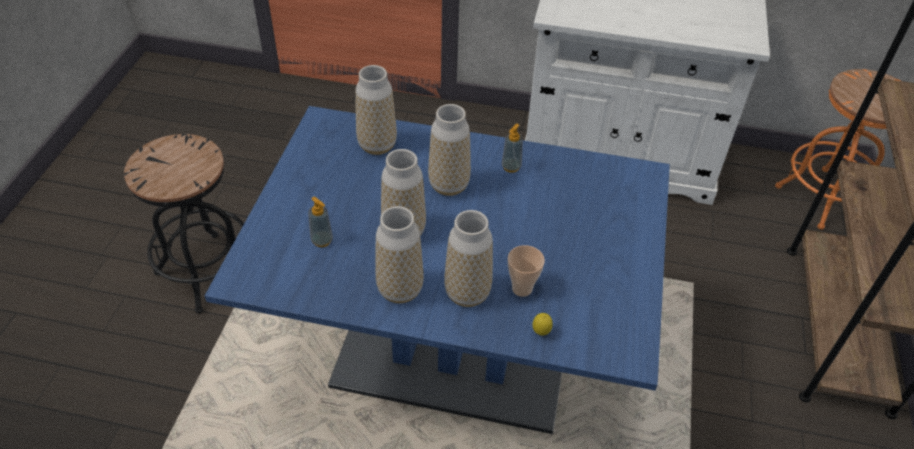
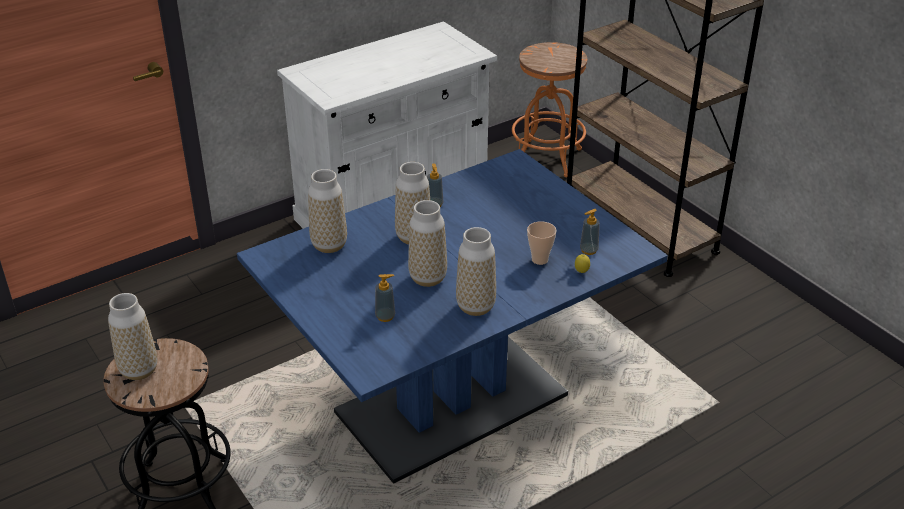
camera: 45 degrees left, 10 degrees down
vase [444,210,493,307] -> vase moved to [108,293,157,380]
none -> soap dispenser [580,209,600,255]

